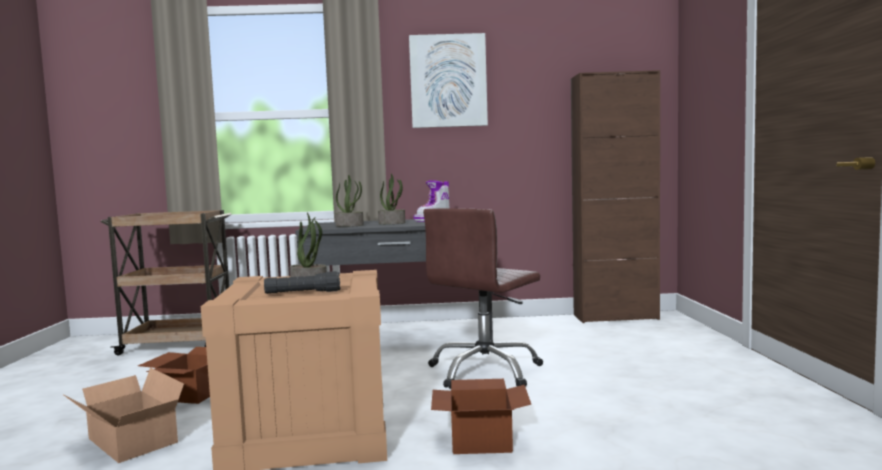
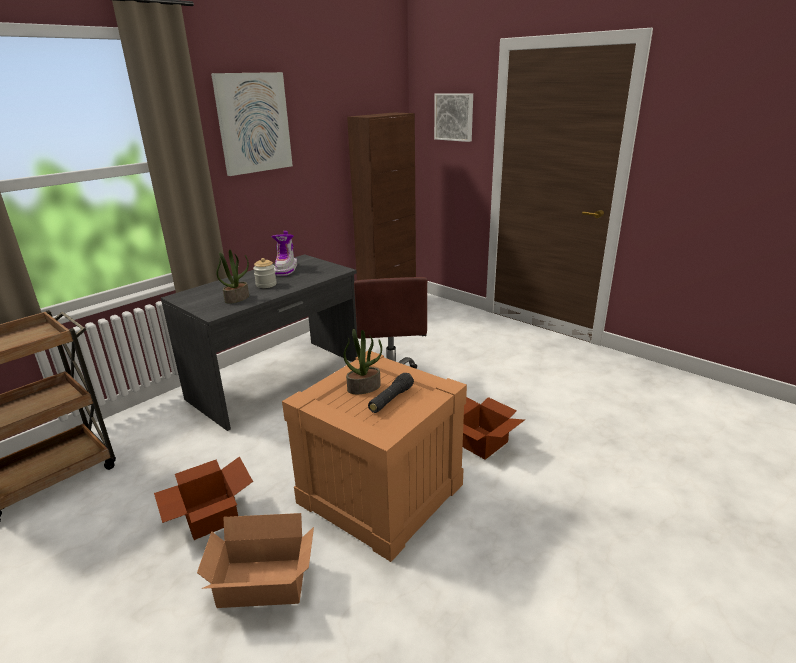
camera: 45 degrees left, 20 degrees up
potted plant [378,174,405,224] -> jar [253,258,277,288]
none -> picture [434,93,473,142]

